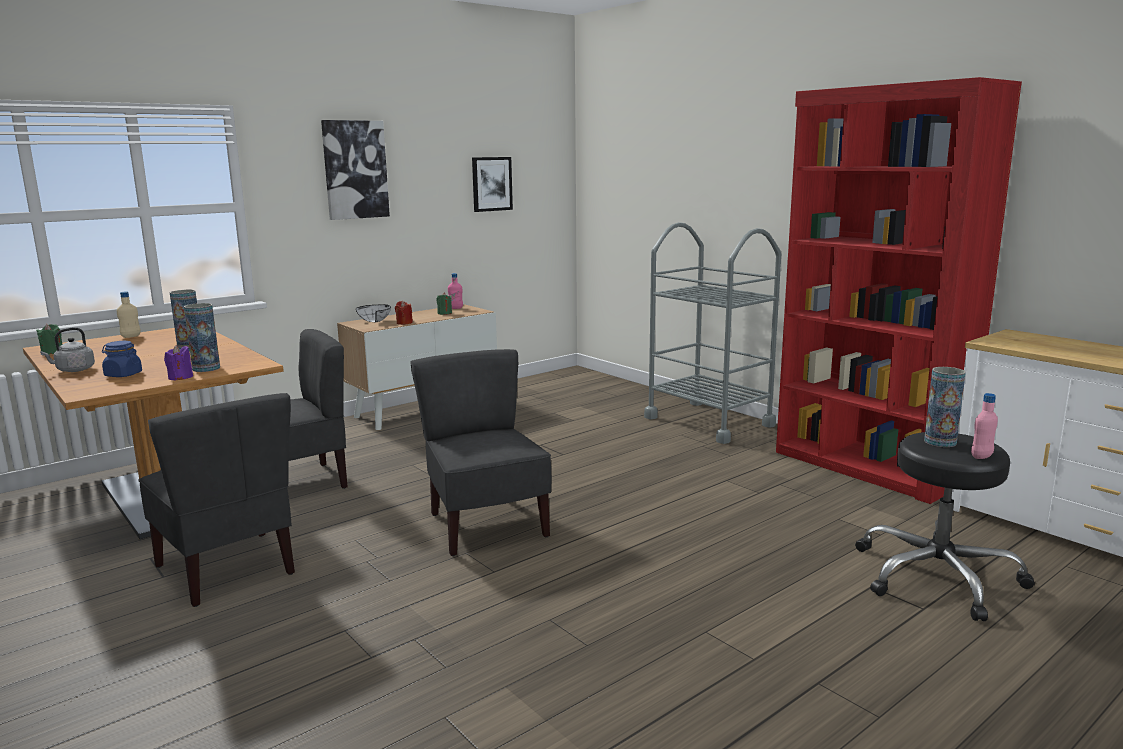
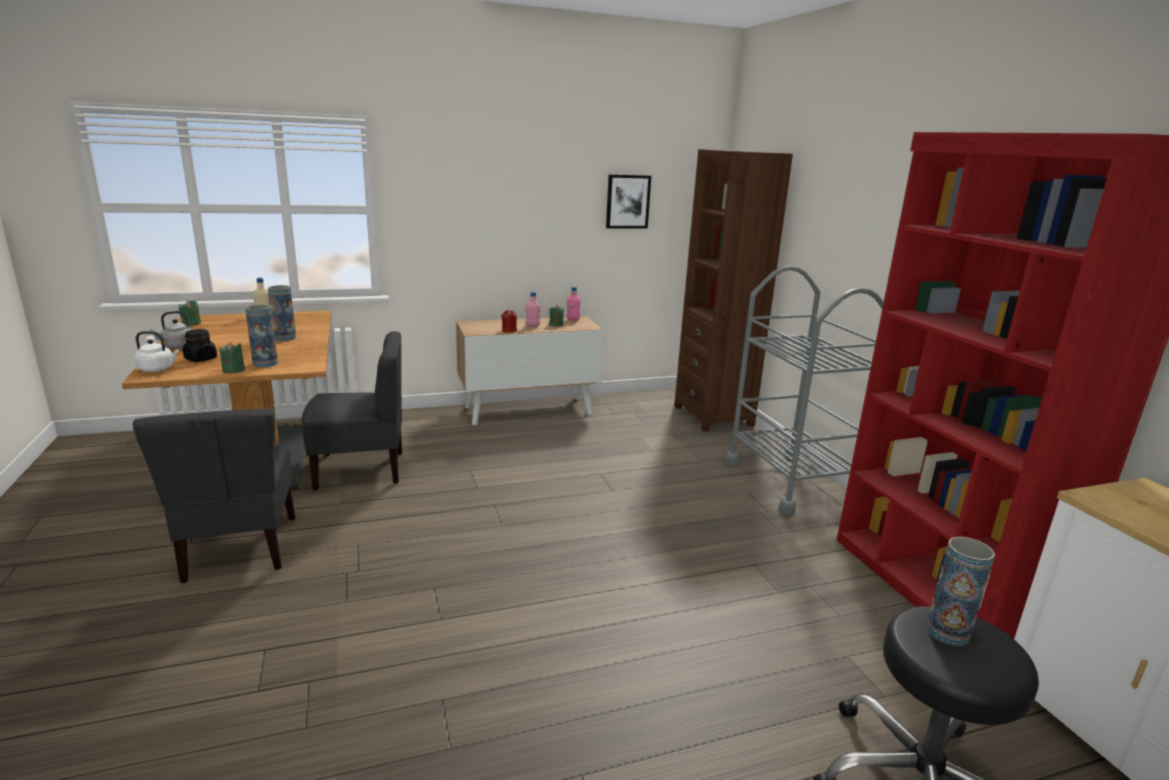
camera: 20 degrees right, 5 degrees up
blue jar [102,341,142,377] -> black jar [183,329,217,362]
purple candle [164,345,193,381] -> green candle [219,342,245,374]
picture [321,120,390,220] -> none
white bowl [356,304,391,323] -> none
grey chair [410,349,551,556] -> none
pink bottle [971,393,998,459] -> pink bottle moved to [525,292,540,327]
none -> white kettle [134,331,179,372]
none -> brown bookcase [674,149,793,431]

